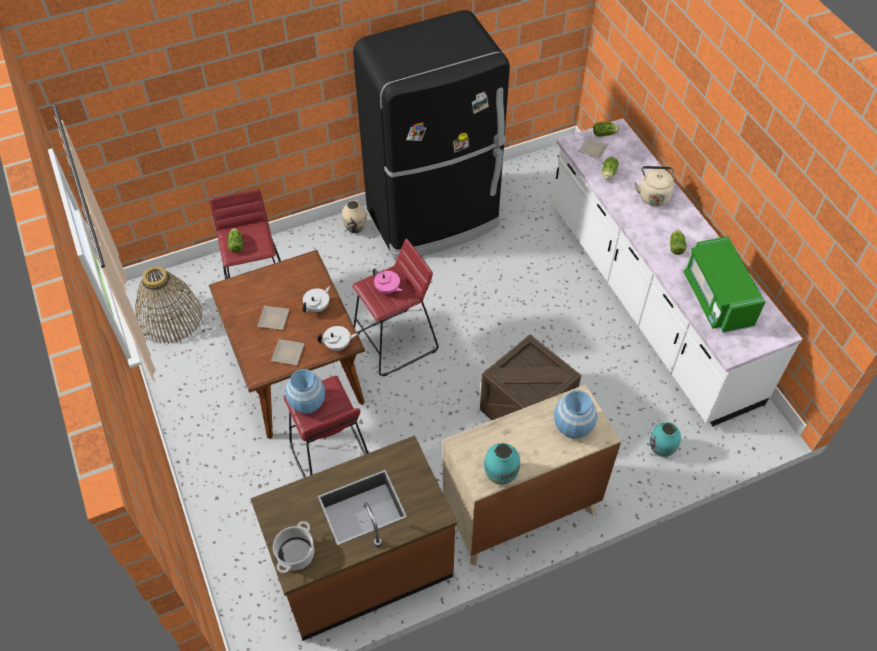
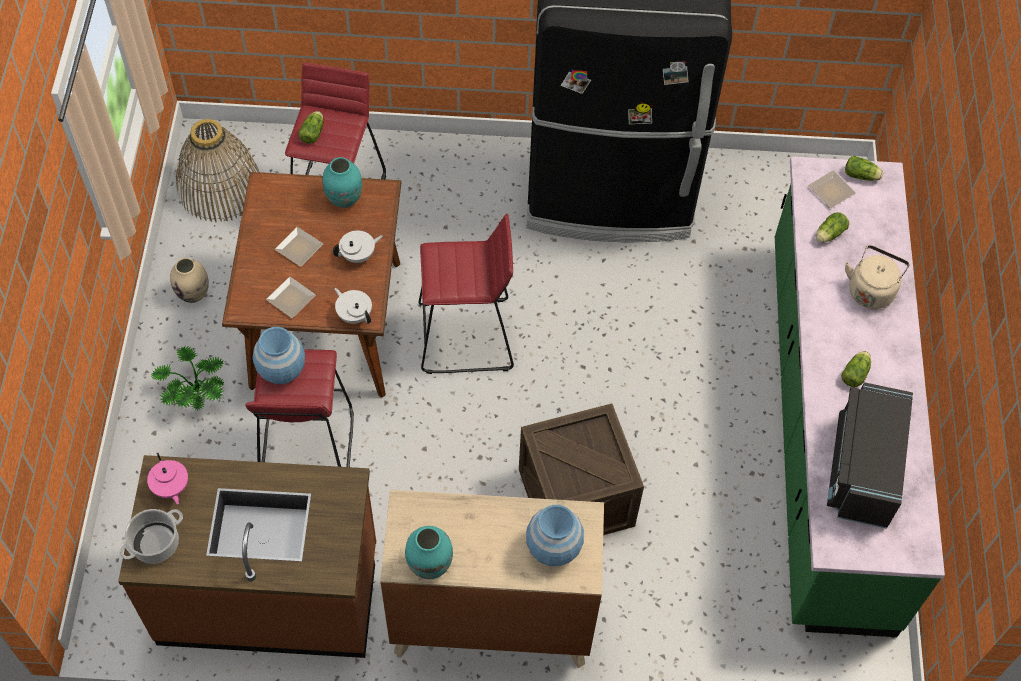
camera: 25 degrees right, 5 degrees up
white teapot [317,326,358,351] -> white teapot turned 150 degrees counterclockwise [334,288,372,324]
beige vase [342,200,367,233] -> beige vase moved to [170,258,209,303]
pink teapot [372,268,403,294] -> pink teapot moved to [147,453,188,504]
white counter [553,118,803,426] -> green counter [775,157,945,637]
turquoise vase [650,422,681,457] -> turquoise vase moved to [322,157,363,208]
green microwave [684,236,765,333] -> black microwave [827,382,913,529]
none -> potted plant [151,345,224,410]

